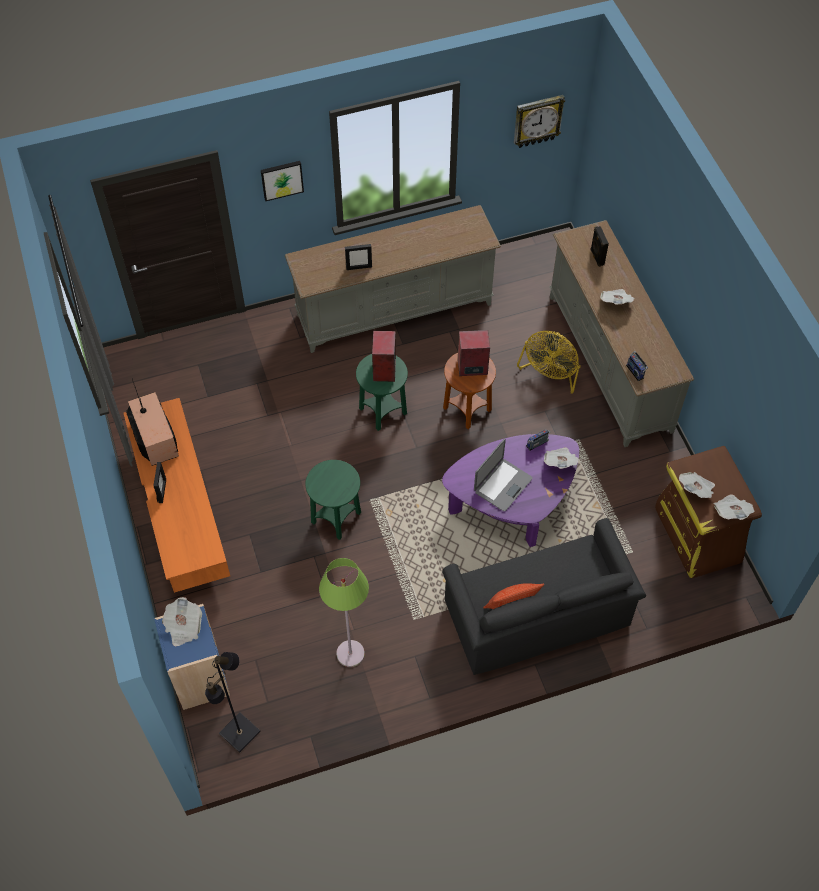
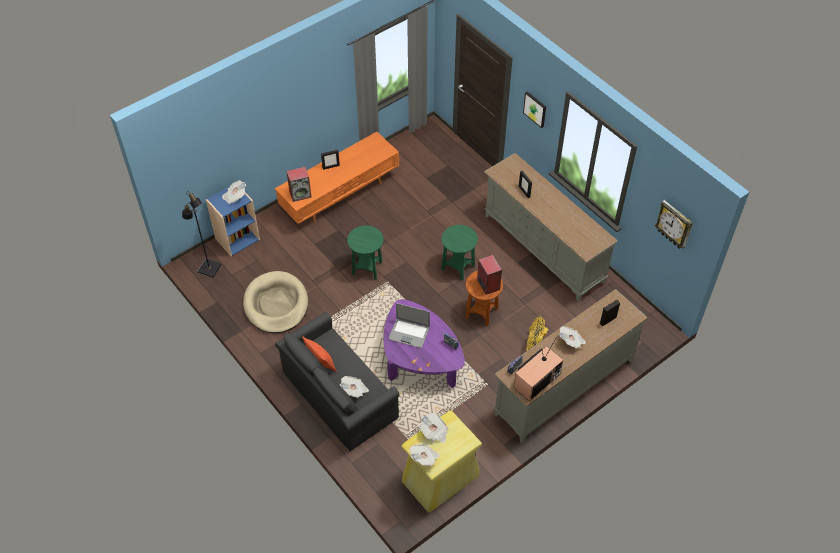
camera: 70 degrees right, 5 degrees down
television [126,378,179,466] -> television moved to [514,337,563,401]
green floor lamp [319,558,369,667] -> beige dog bed [243,271,308,333]
speaker [372,331,396,382] -> speaker moved to [286,167,312,202]
newspaper [544,447,579,469] -> newspaper moved to [340,376,369,398]
brown nightstand [655,446,762,578] -> yellow nightstand [402,411,482,513]

